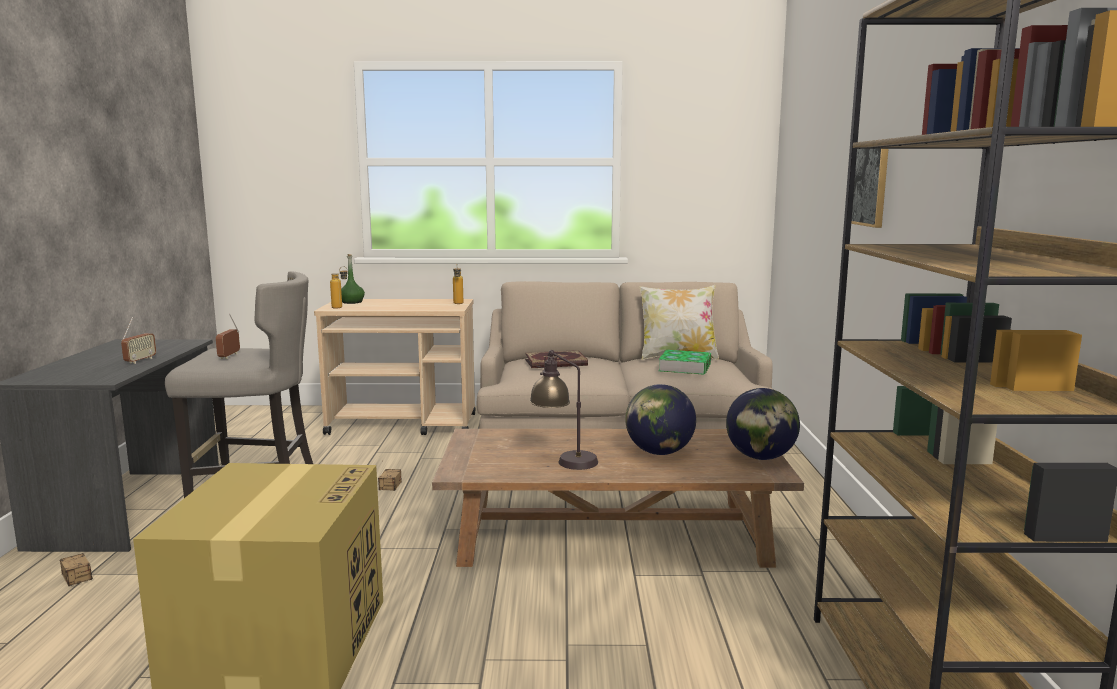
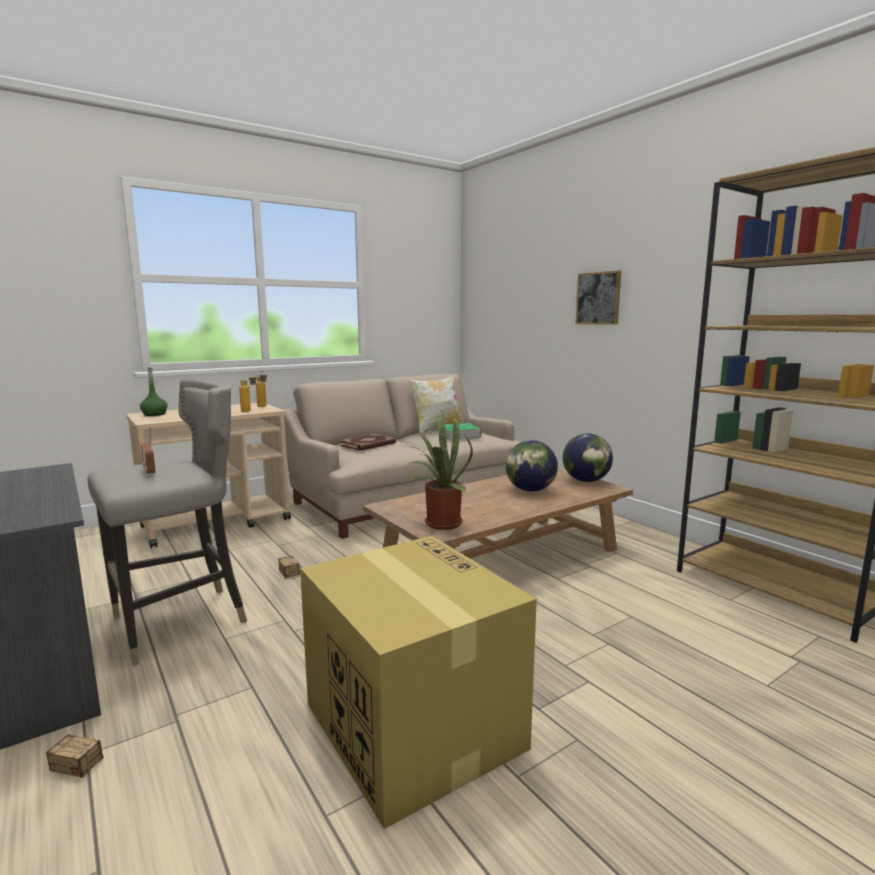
camera: 35 degrees left, 0 degrees up
radio [121,317,156,364] -> none
bottle [330,266,348,308] -> bottle moved to [239,373,257,412]
table lamp [529,350,598,470] -> none
none -> potted plant [406,415,473,530]

